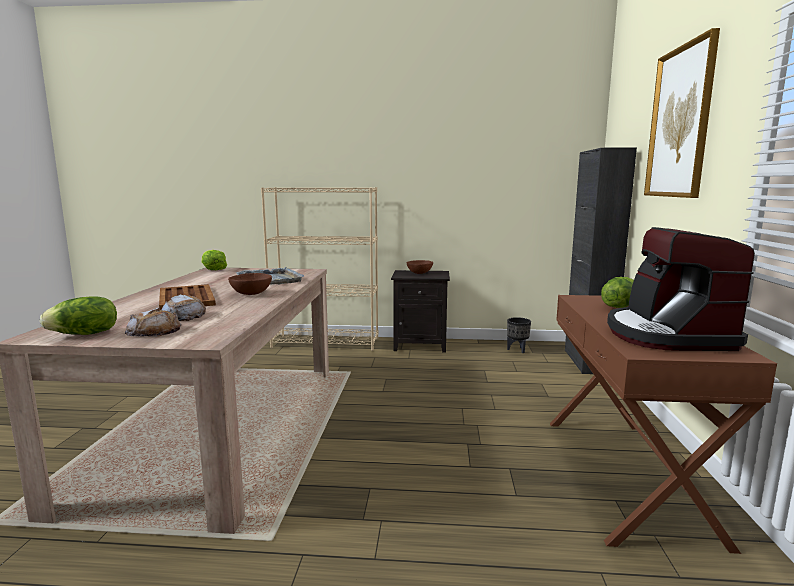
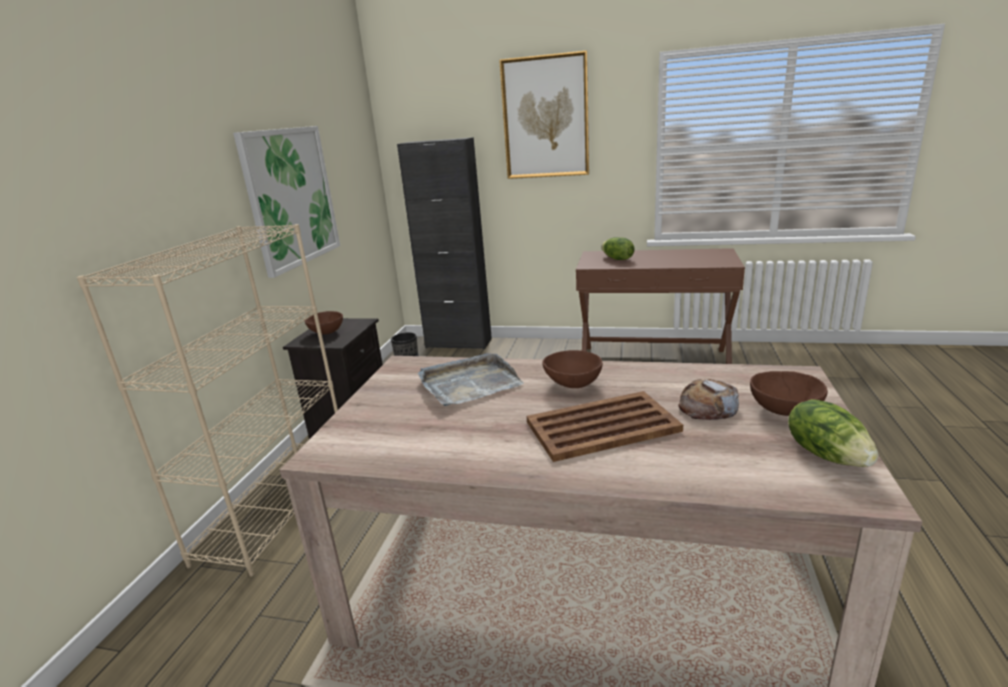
camera: 80 degrees left, 10 degrees up
bread [125,307,181,337] -> brown bowl [750,371,828,416]
lettuce [202,250,227,270] -> none
coffee machine [607,227,755,351] -> none
none -> picture [233,126,340,278]

